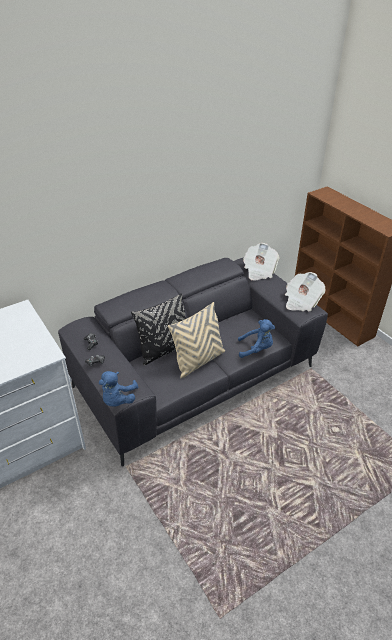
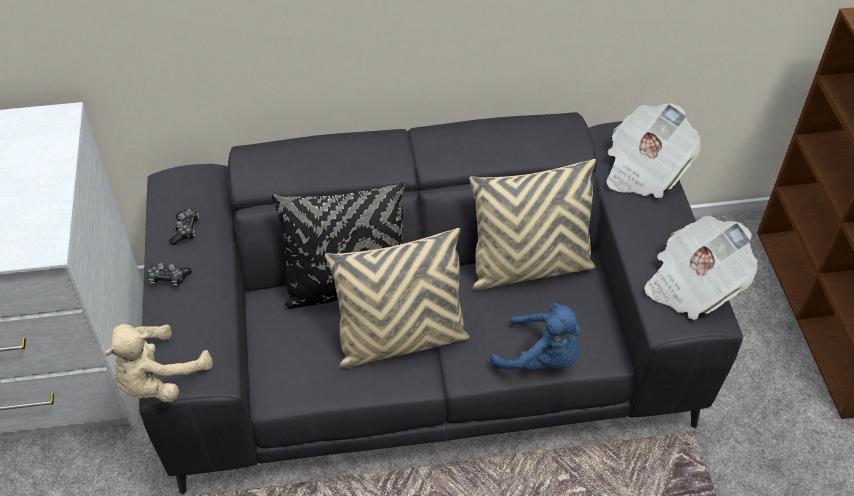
camera: 25 degrees right, 10 degrees up
blue plush toy [99,371,138,406] -> beige plush toy [104,324,213,402]
none -> beige pillow [469,159,596,291]

